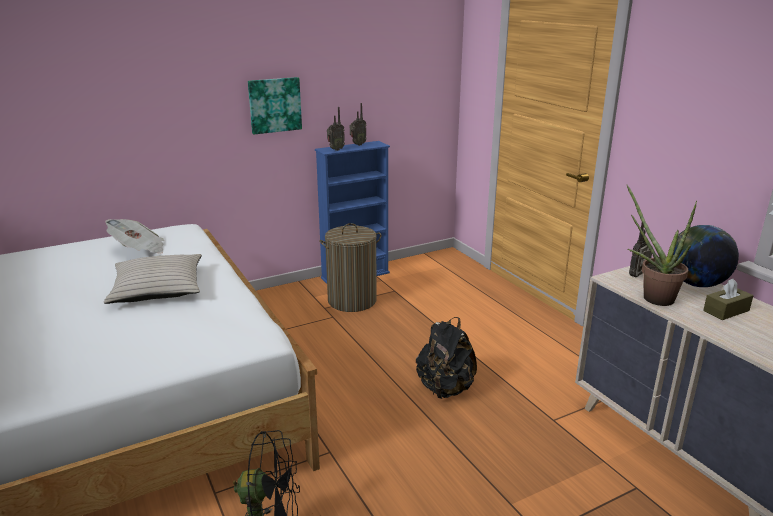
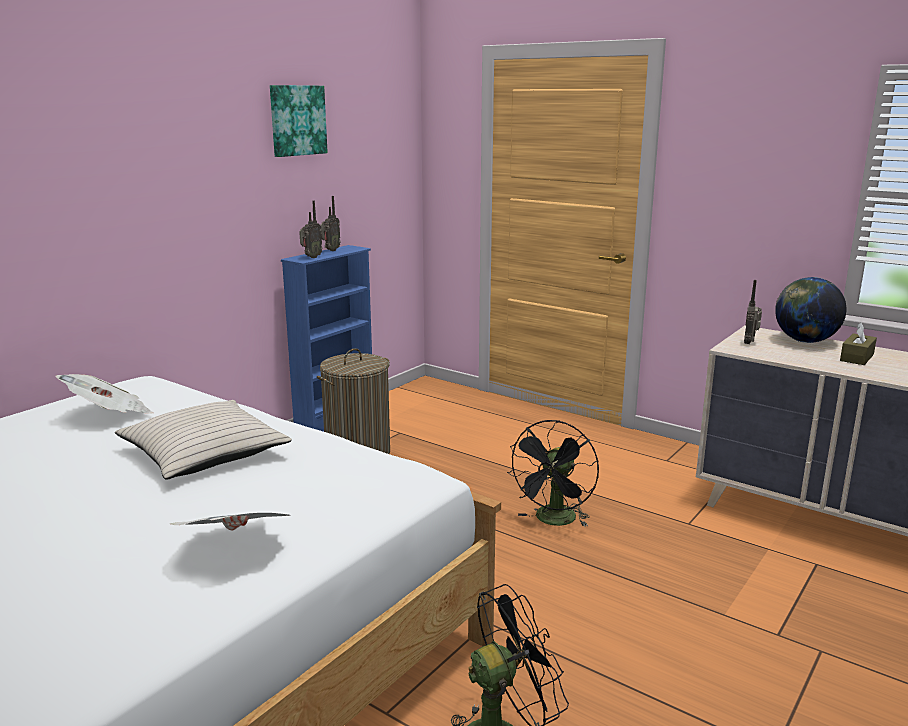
camera: 25 degrees left, 5 degrees down
picture [248,77,302,134] -> picture moved to [270,85,328,157]
black backpack [416,317,477,399] -> black fan [507,420,599,527]
potted plant [627,185,697,306] -> none
none -> newspaper [170,513,290,530]

